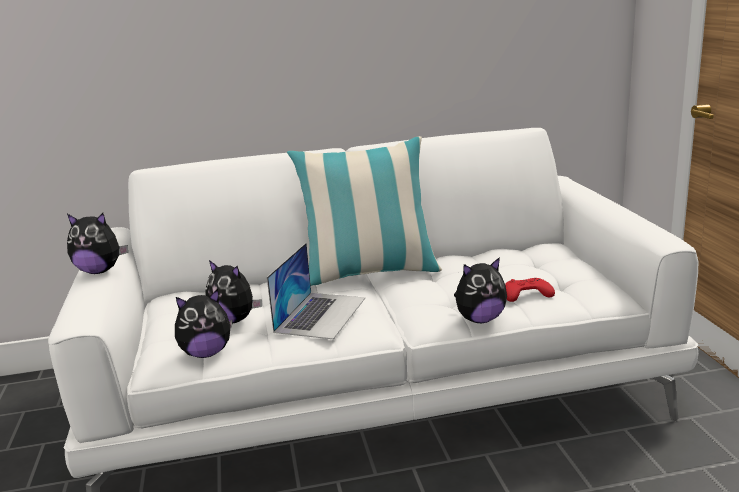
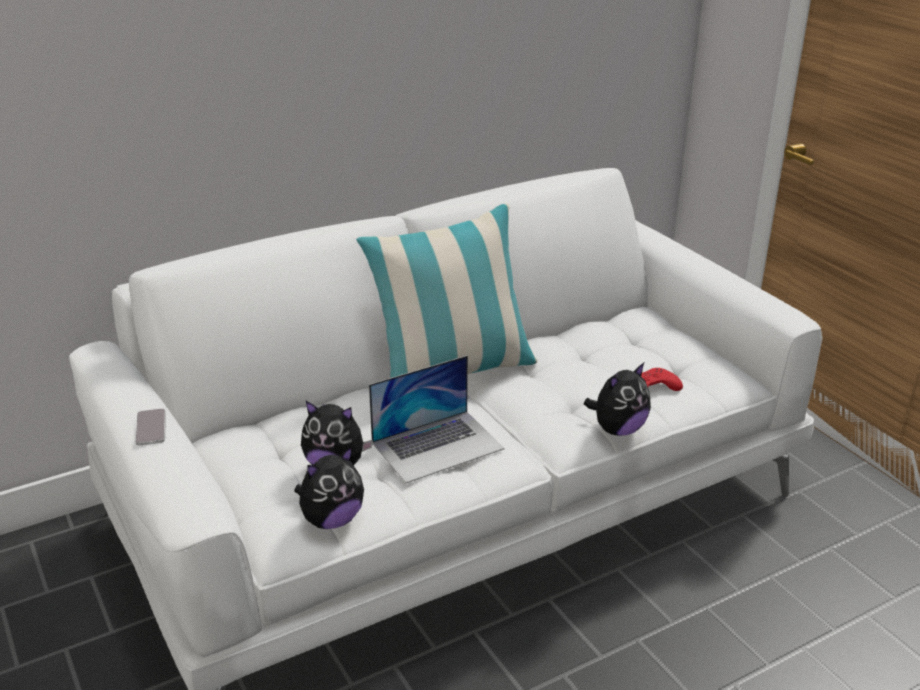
camera: 20 degrees left, 10 degrees up
plush toy [67,213,128,274] -> phone [135,408,166,445]
laptop [267,243,365,339] -> laptop turned 60 degrees clockwise [369,355,504,483]

